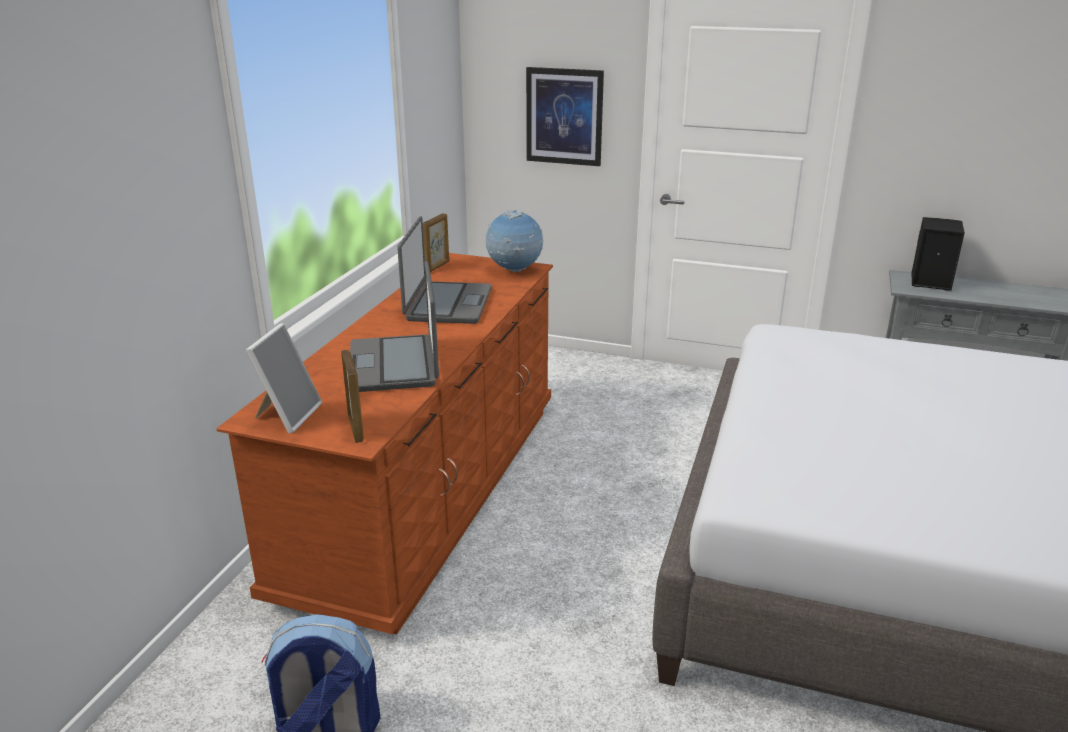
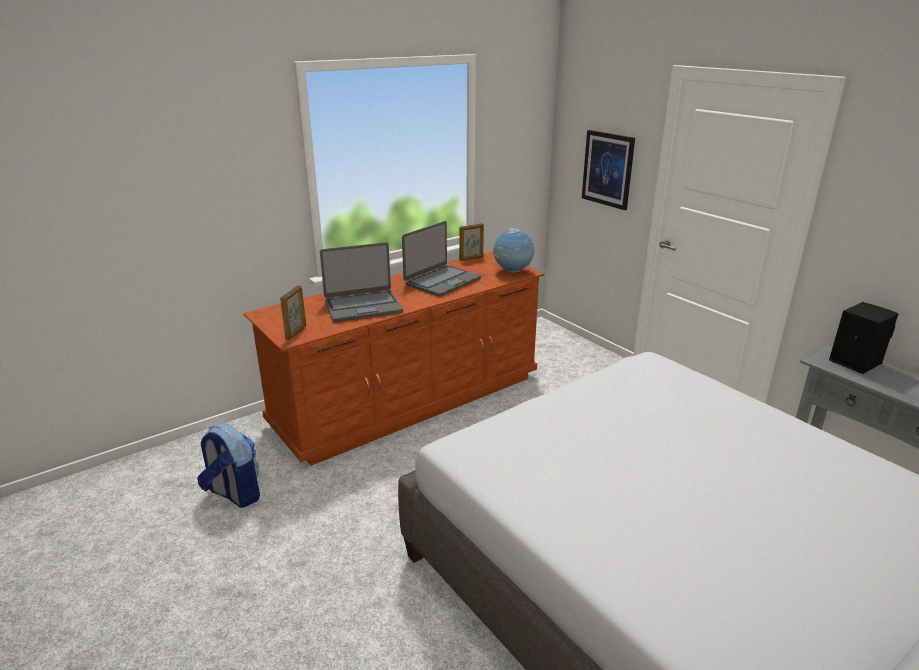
camera: 35 degrees right, 0 degrees up
picture frame [246,323,322,434] -> none
laptop [350,261,439,392] -> laptop turned 135 degrees counterclockwise [320,242,403,322]

